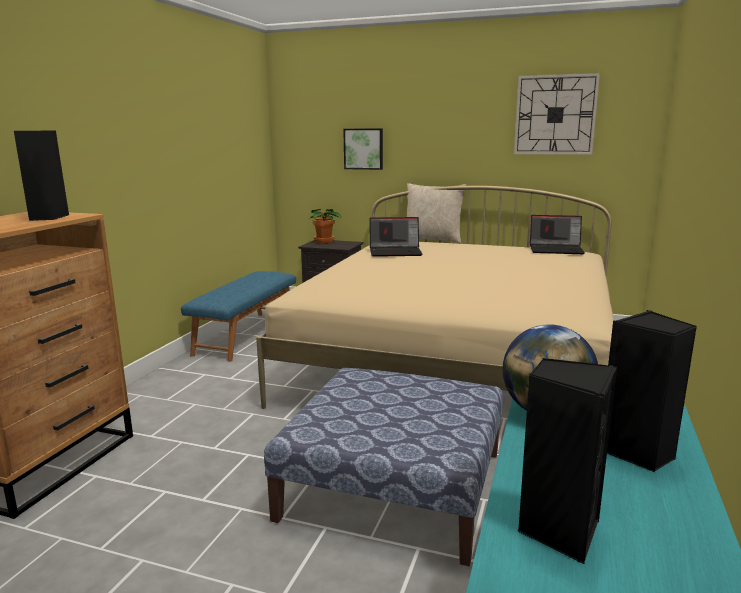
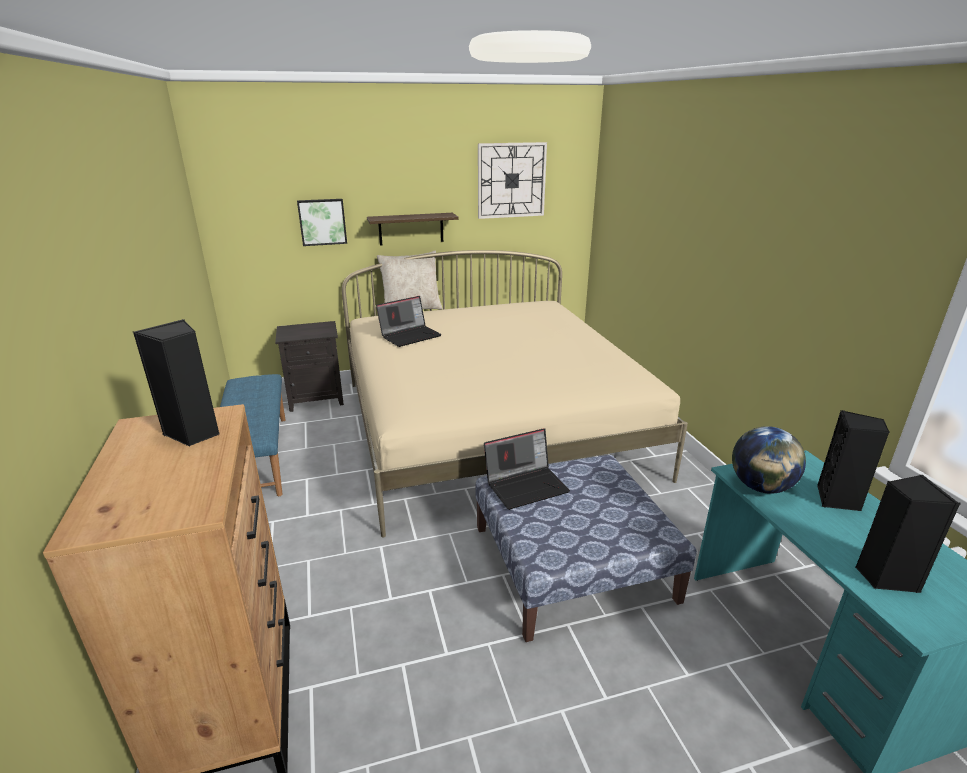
camera: 35 degrees left, 10 degrees up
potted plant [309,209,342,244] -> none
laptop [530,215,585,254] -> laptop moved to [484,428,570,510]
none -> shelf [367,213,459,245]

